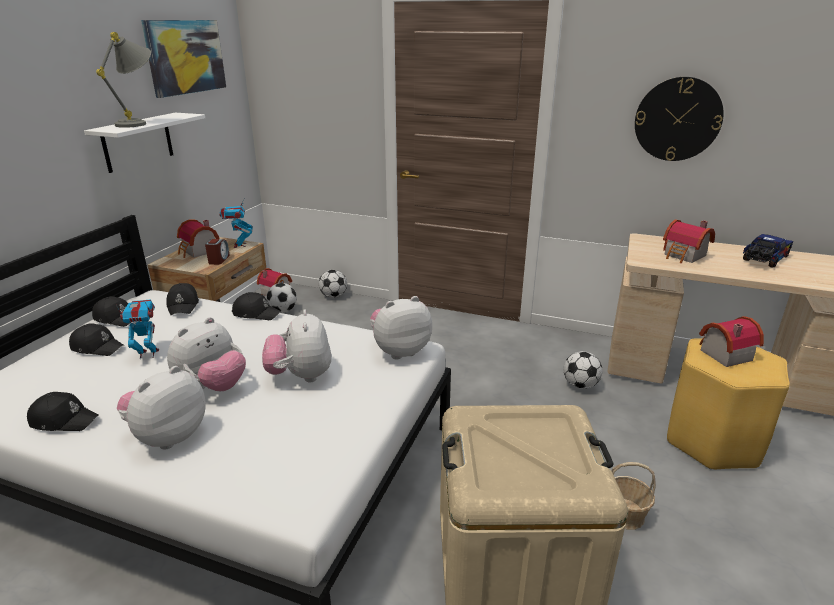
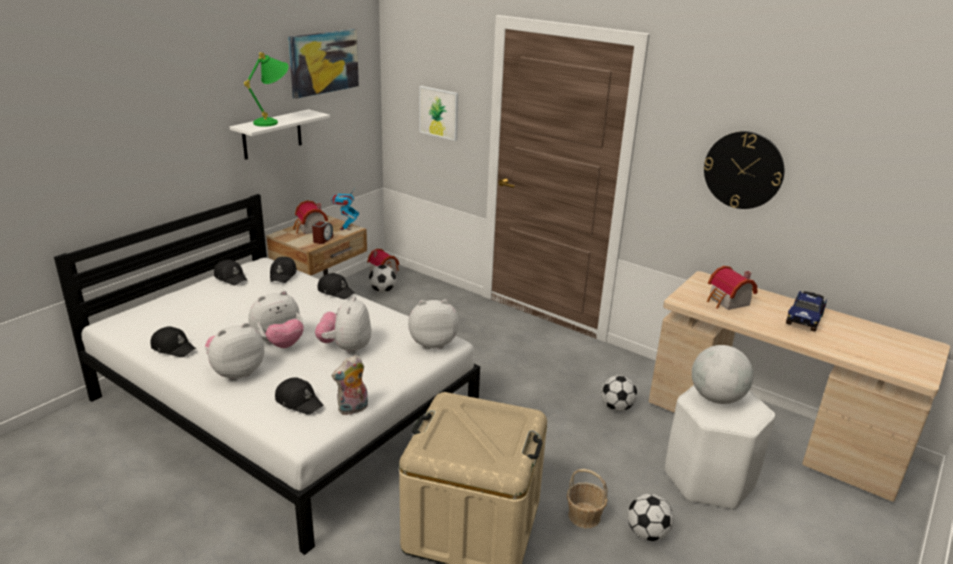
camera: 15 degrees right, 0 degrees up
black cap [69,323,124,356] -> black cap moved to [275,377,323,415]
grey table lamp [96,32,151,128] -> green table lamp [244,52,289,127]
toy robot [116,300,159,359] -> none
football [319,270,347,298] -> football moved to [628,494,674,541]
yellow stool [667,339,790,469] -> white stool [665,385,775,510]
toy house [699,316,764,367] -> globe [692,345,753,404]
toy truck [743,234,794,268] -> toy truck turned 150 degrees clockwise [786,291,827,332]
none -> plush toy [332,355,368,416]
none -> picture [420,86,458,141]

